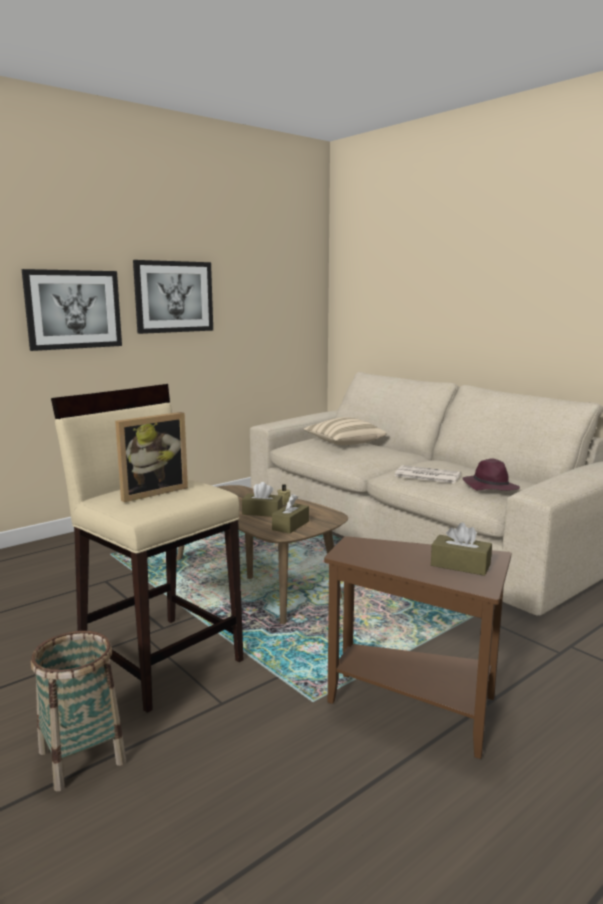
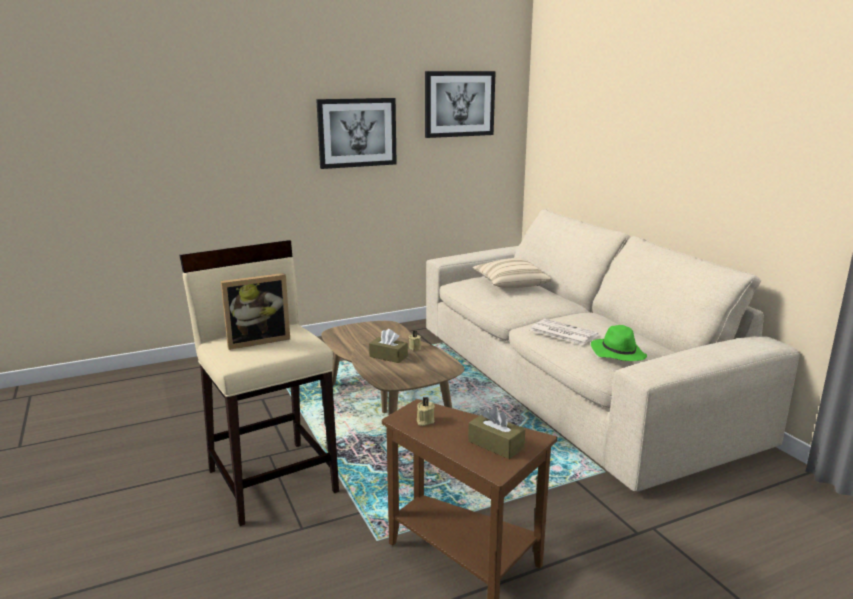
camera: 15 degrees right, 5 degrees up
picture [22,269,122,351] -> picture moved to [425,71,496,138]
basket [31,631,126,791] -> none
brown tissue box [272,494,309,534] -> none
purple hat [462,459,520,491] -> green hat [591,325,647,361]
none -> beige candle [417,397,435,426]

